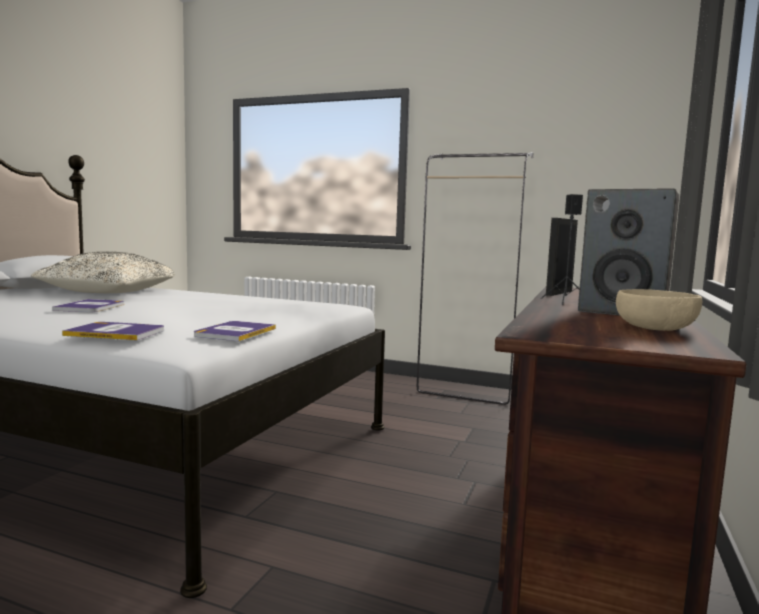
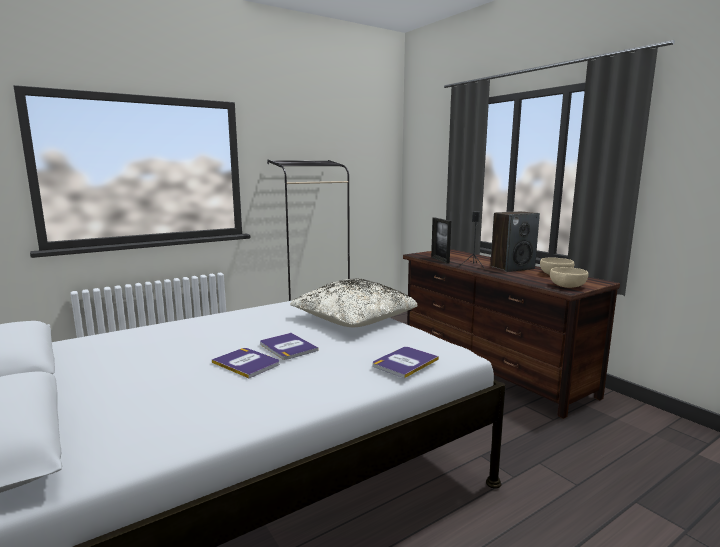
camera: 55 degrees left, 5 degrees up
beige pillow [31,251,175,293] -> beige pillow moved to [290,278,417,327]
book [194,321,276,341] -> book moved to [260,333,319,360]
none -> beige bowl [550,267,589,288]

